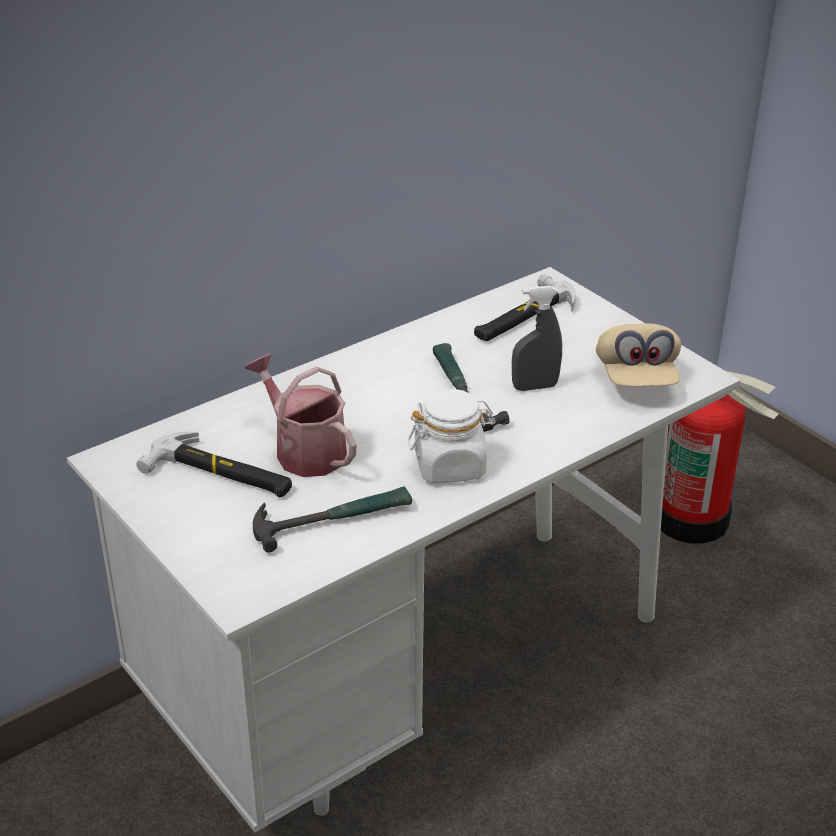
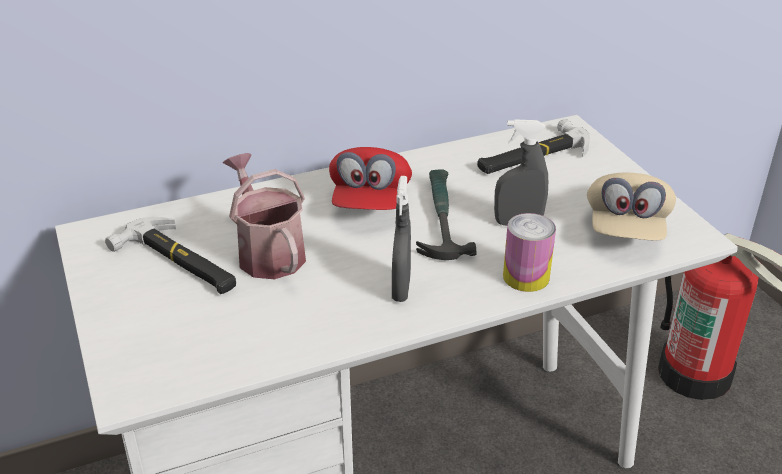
camera: 15 degrees right, 0 degrees up
hammer [253,486,412,552] -> none
white jar [408,389,496,483] -> grey spray bottle [392,176,411,302]
none -> red cap [329,147,412,210]
none -> can [503,213,556,292]

